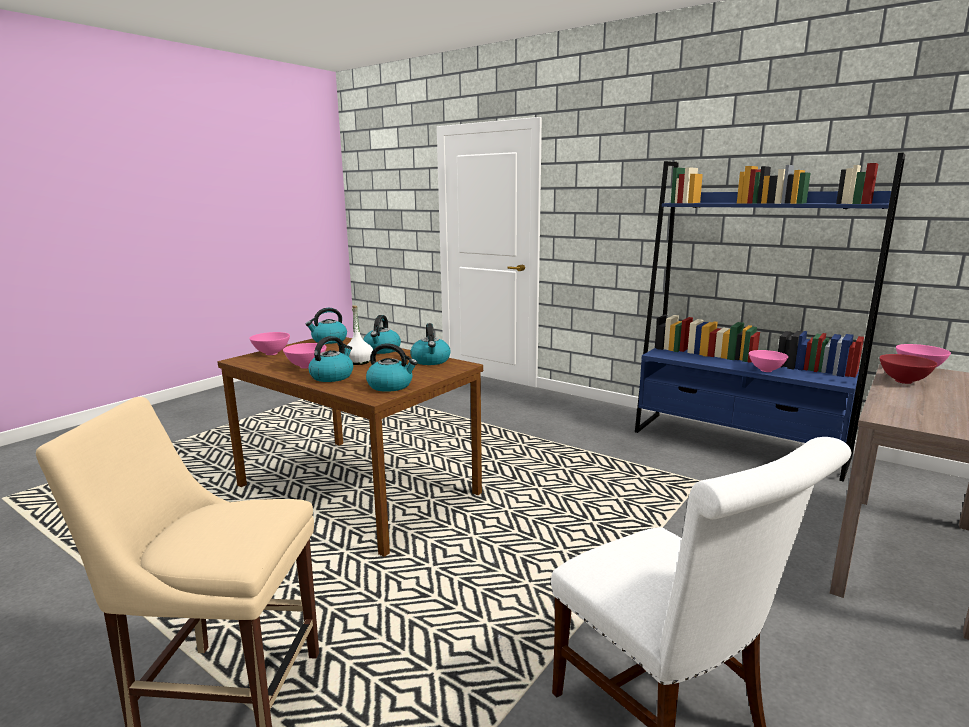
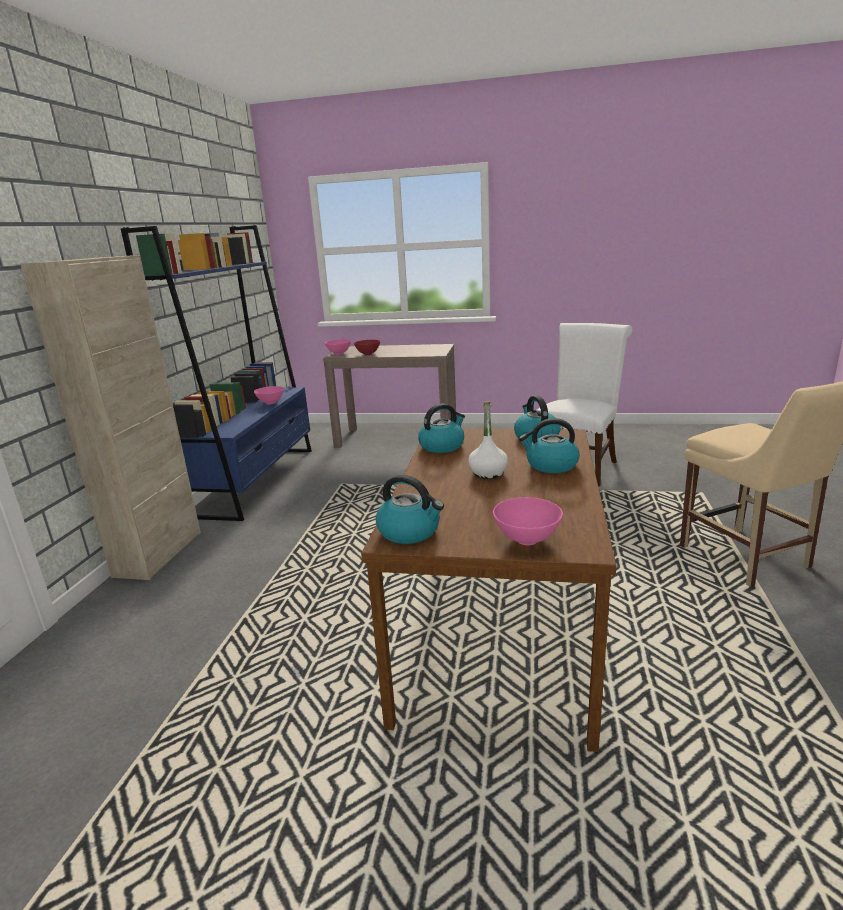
camera: 115 degrees left, 5 degrees up
pink bowl [283,343,326,369] -> none
kettle [363,315,401,354] -> none
none -> beige cabinet [20,255,201,580]

